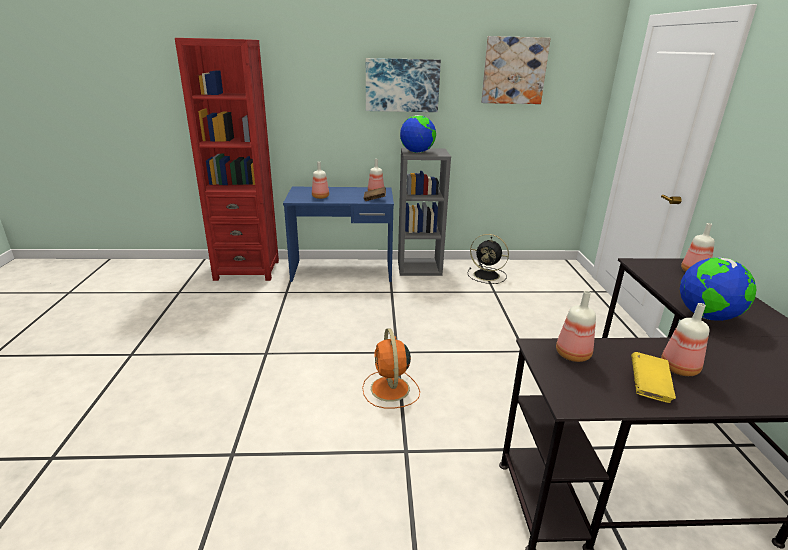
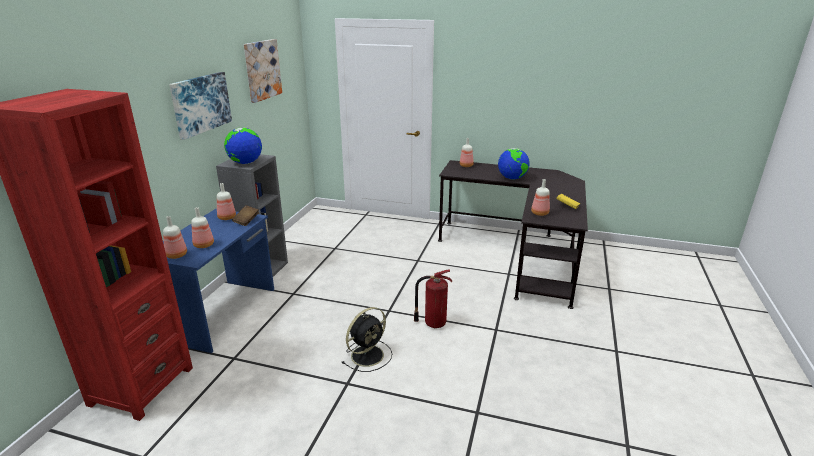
camera: 70 degrees left, 0 degrees up
orange fan [362,328,420,408] -> fire extinguisher [414,269,452,328]
black fan [468,234,509,284] -> black fan moved to [342,307,392,372]
bottle [661,303,709,376] -> bottle moved to [163,216,187,259]

